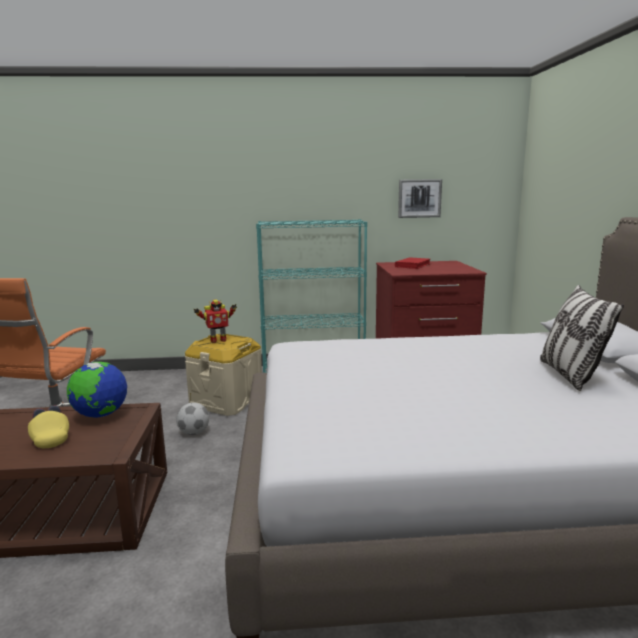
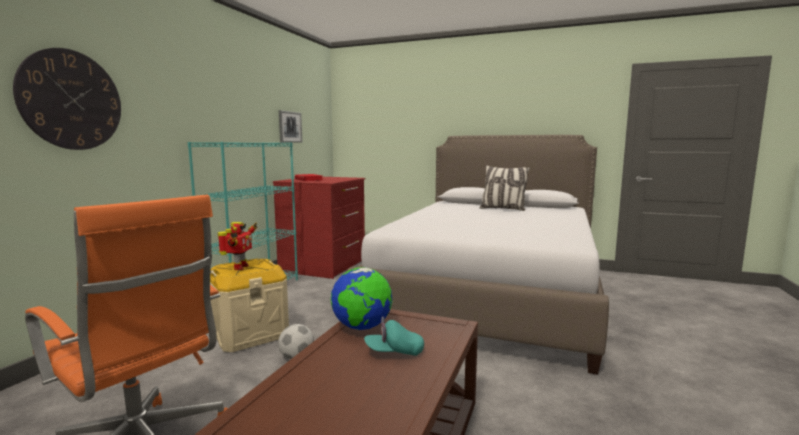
camera: 65 degrees left, 5 degrees down
yellow cap [28,405,69,448] -> turquoise cap [364,316,424,356]
none -> wall clock [13,48,121,150]

